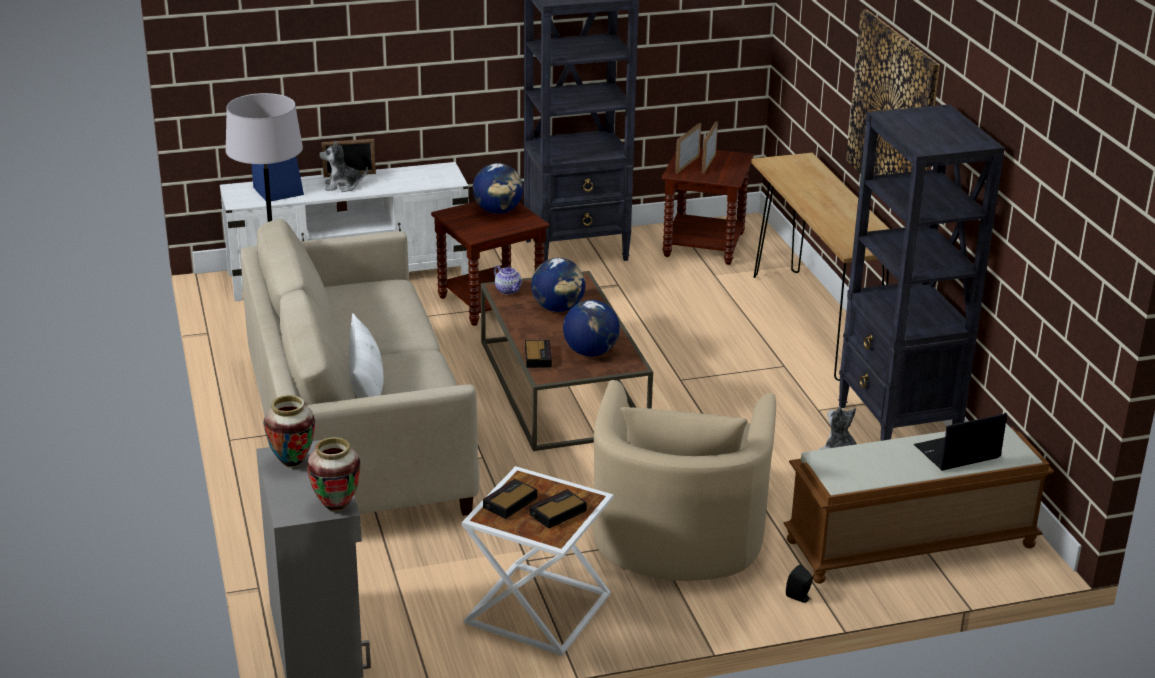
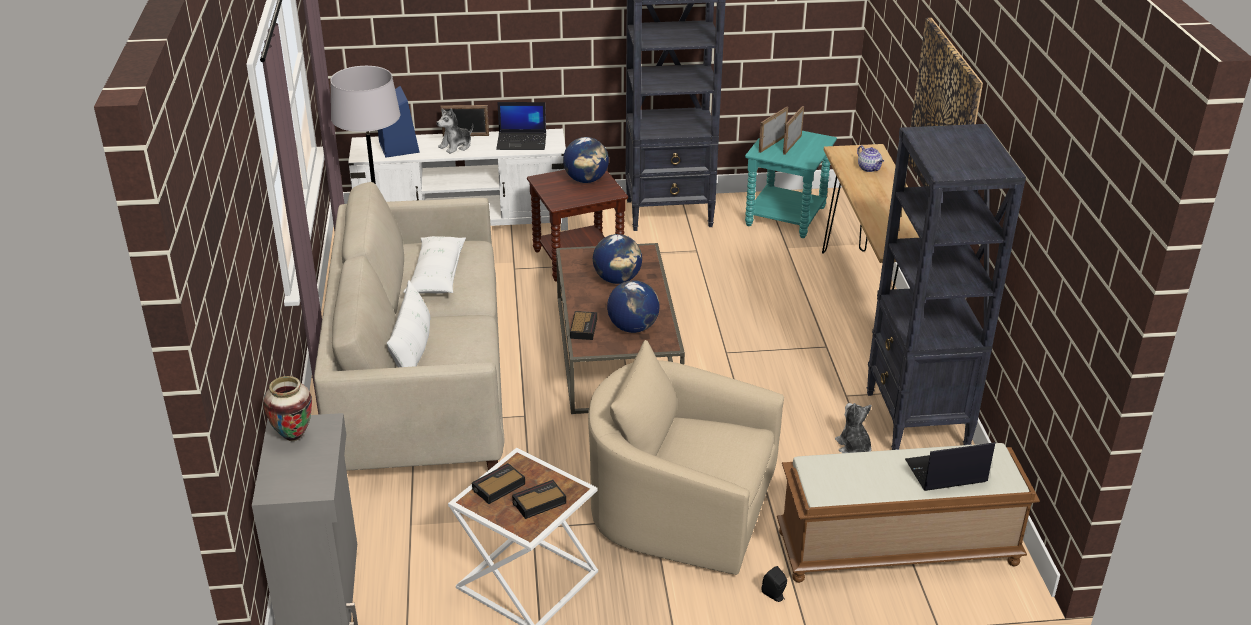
camera: 10 degrees right, 5 degrees up
vase [307,437,361,512] -> none
plush toy [319,141,368,192] -> plush toy turned 45 degrees counterclockwise [436,109,473,154]
teapot [494,265,522,294] -> teapot moved to [857,145,884,172]
beige armchair [593,380,776,581] -> beige armchair turned 90 degrees clockwise [588,340,784,575]
brown side table [662,148,754,265] -> turquoise side table [745,131,837,238]
none -> white pillow [403,236,466,294]
none -> laptop [496,102,546,150]

